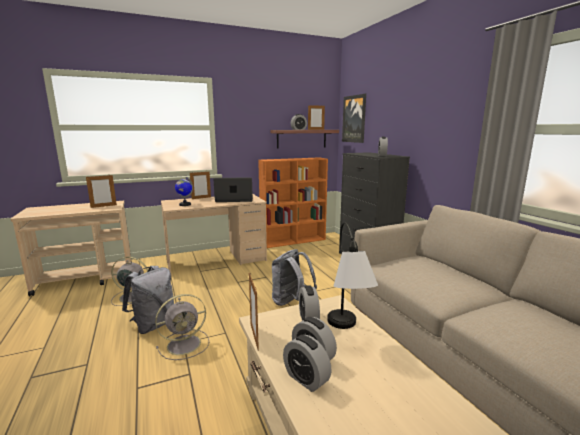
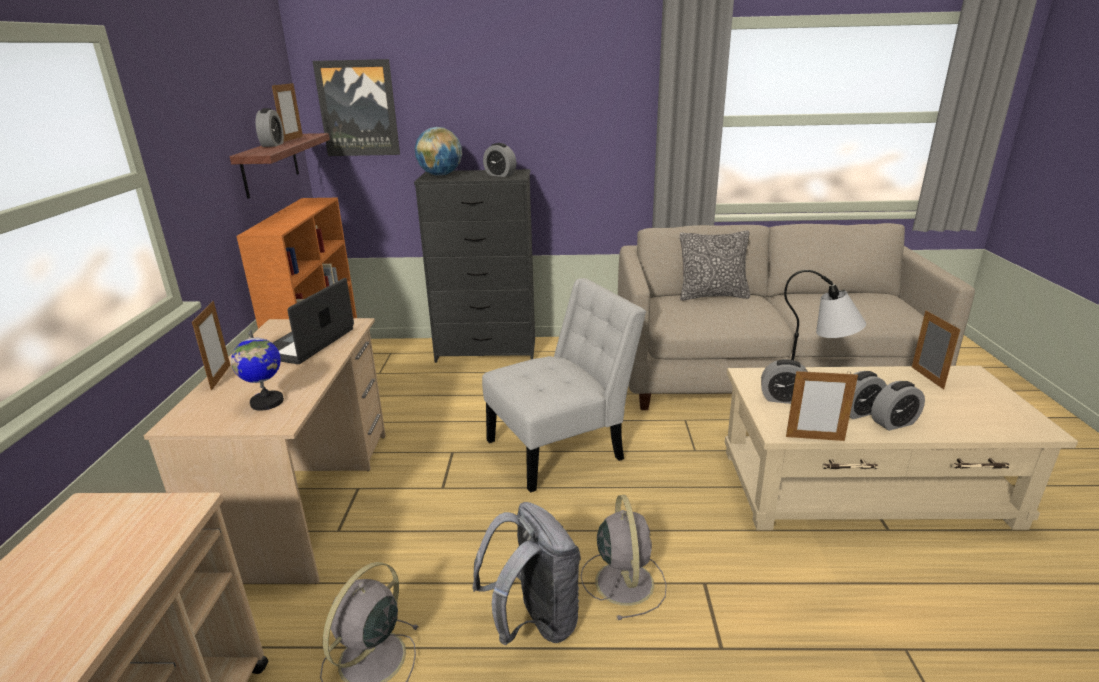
camera: 65 degrees left, 10 degrees up
picture frame [86,175,117,208] -> picture frame moved to [912,310,960,389]
grey backpack [272,249,317,306] -> white chair [482,278,646,493]
none -> globe [414,127,462,176]
none -> pillow [680,230,750,301]

